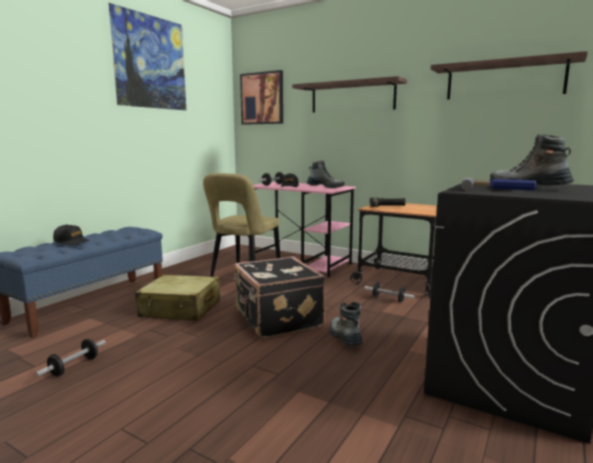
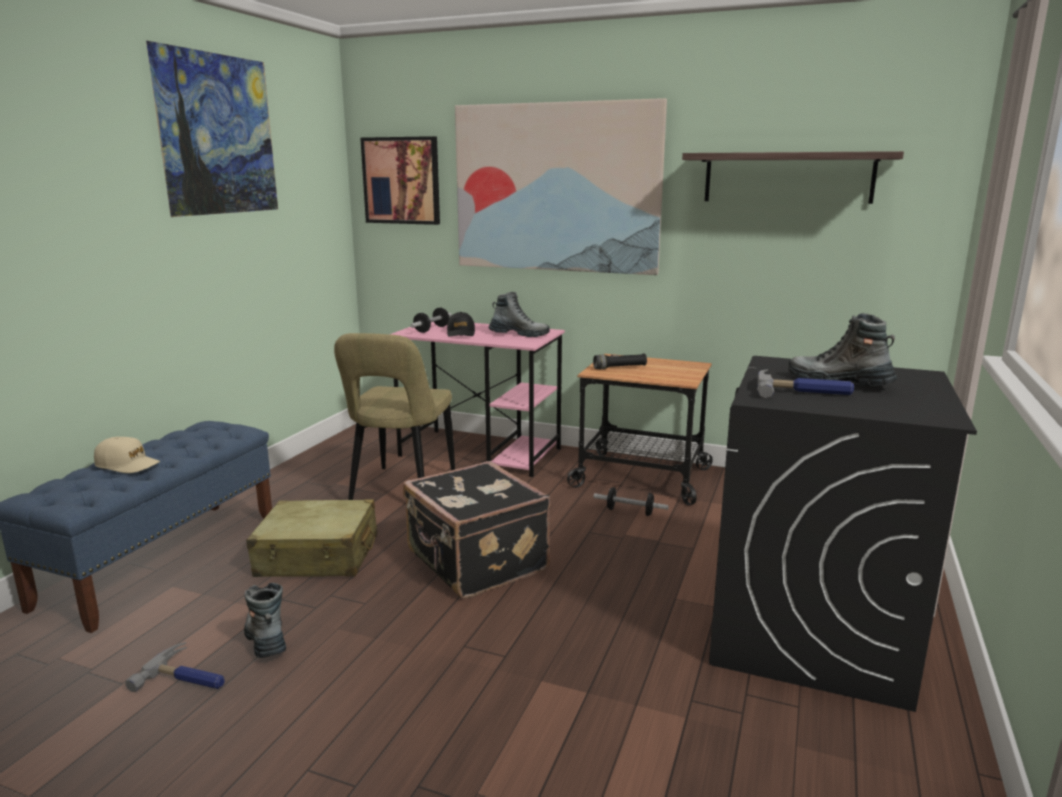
camera: 10 degrees left, 5 degrees up
dumbbell [36,339,106,377] -> hammer [125,642,225,692]
black cap [53,224,90,245] -> beige cap [94,437,160,473]
shelf [292,76,407,113] -> picture [455,98,667,275]
boot [329,302,363,346] -> boot moved to [244,583,286,658]

